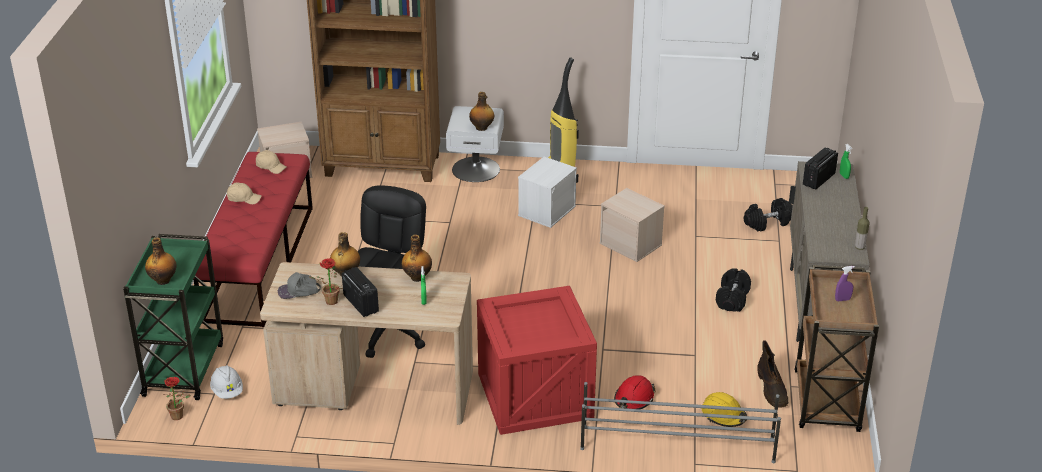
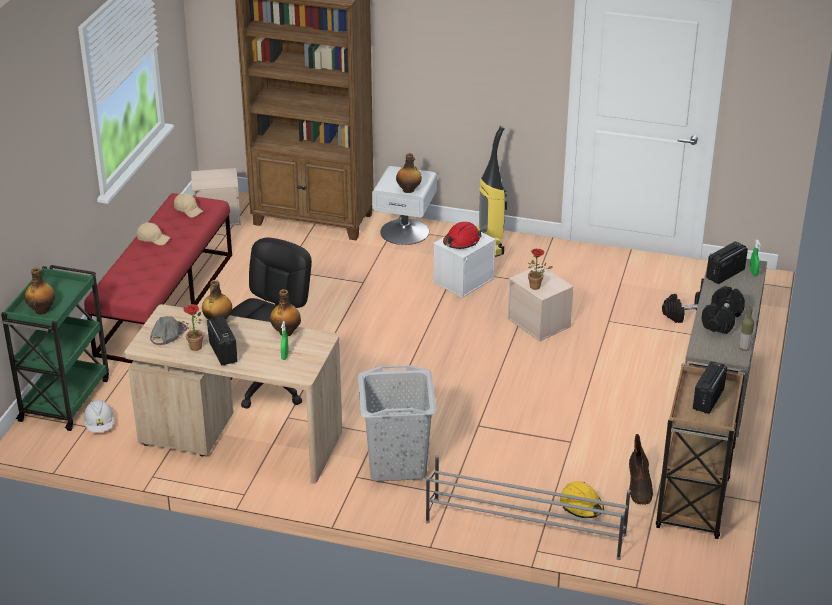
camera: 10 degrees right, 0 degrees up
potted plant [164,377,191,420] -> potted plant moved to [528,249,553,290]
grey cap [278,272,321,299] -> grey cap turned 120 degrees clockwise [150,316,187,345]
crate [477,286,597,435] -> grey laundry basket [358,365,437,481]
red hard hat [614,375,656,409] -> red hard hat moved to [443,222,482,249]
black dumbbell [716,268,751,312] -> black dumbbell moved to [701,286,745,334]
purple spray bottle [835,266,855,301] -> radio [693,361,727,414]

